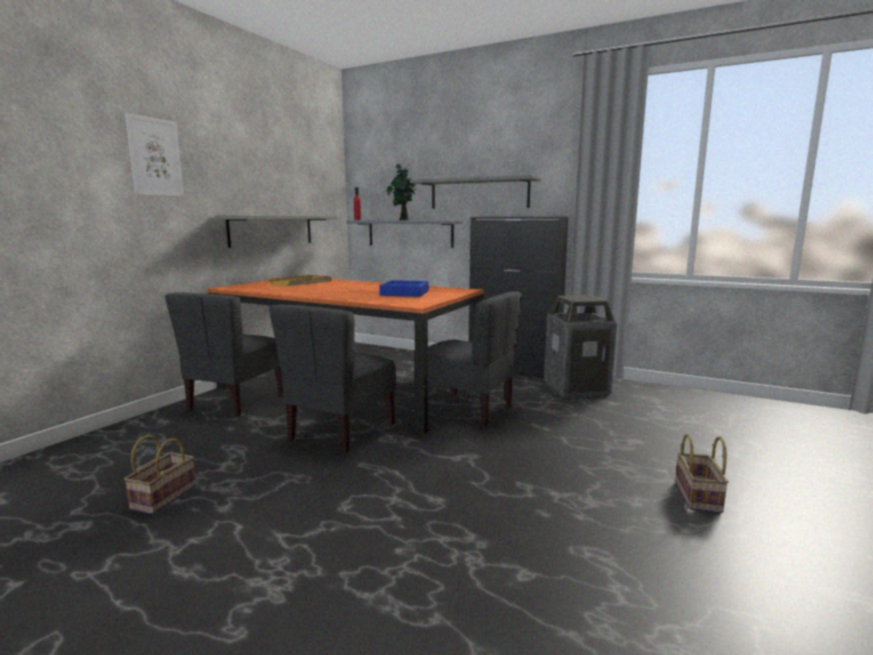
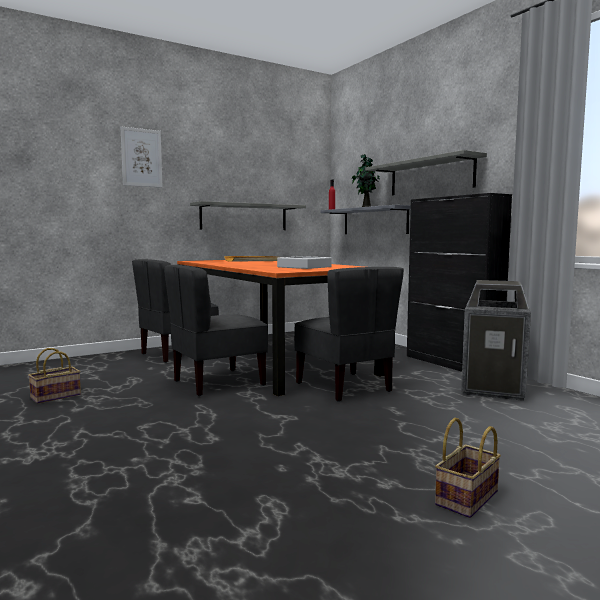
camera: 30 degrees right, 5 degrees down
blue tray [379,280,429,297] -> grey tray [277,256,332,269]

